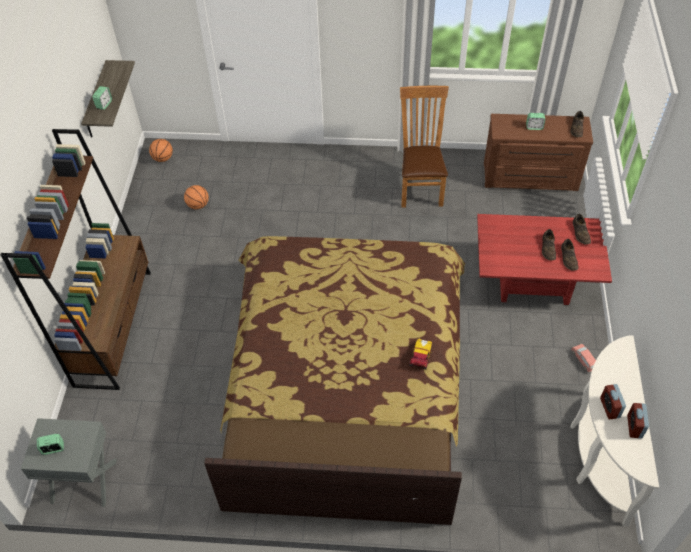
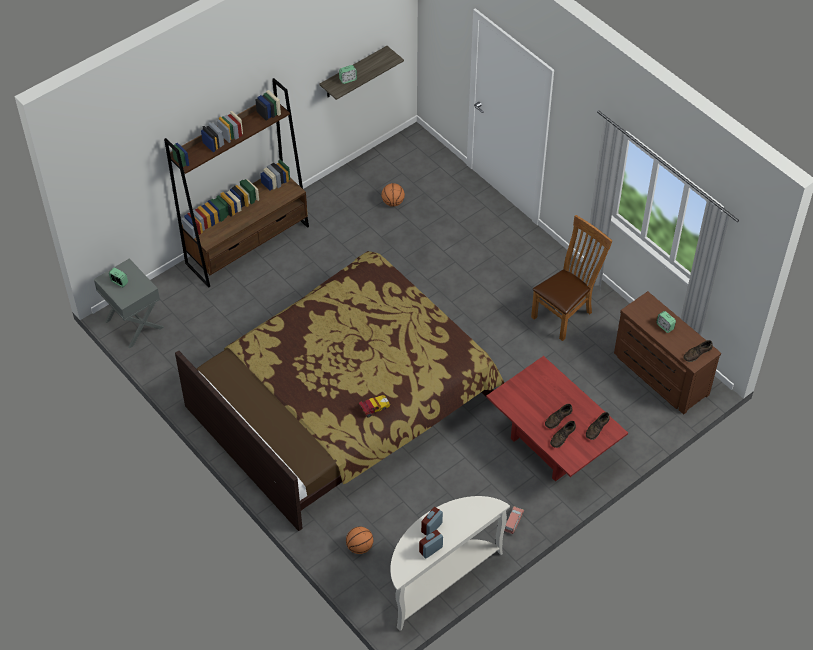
camera: 45 degrees right, 0 degrees up
basketball [149,139,173,162] -> basketball moved to [346,527,373,554]

